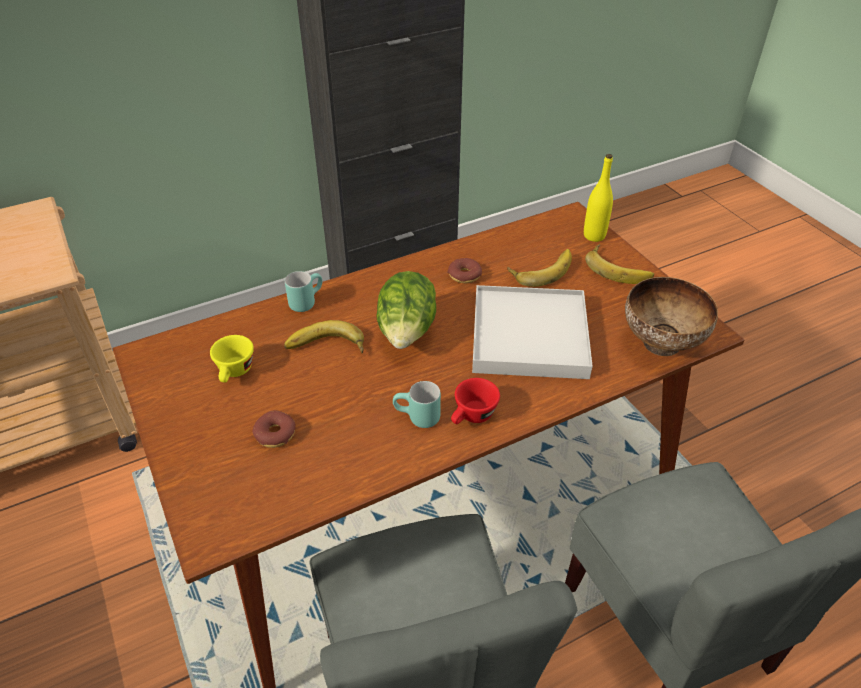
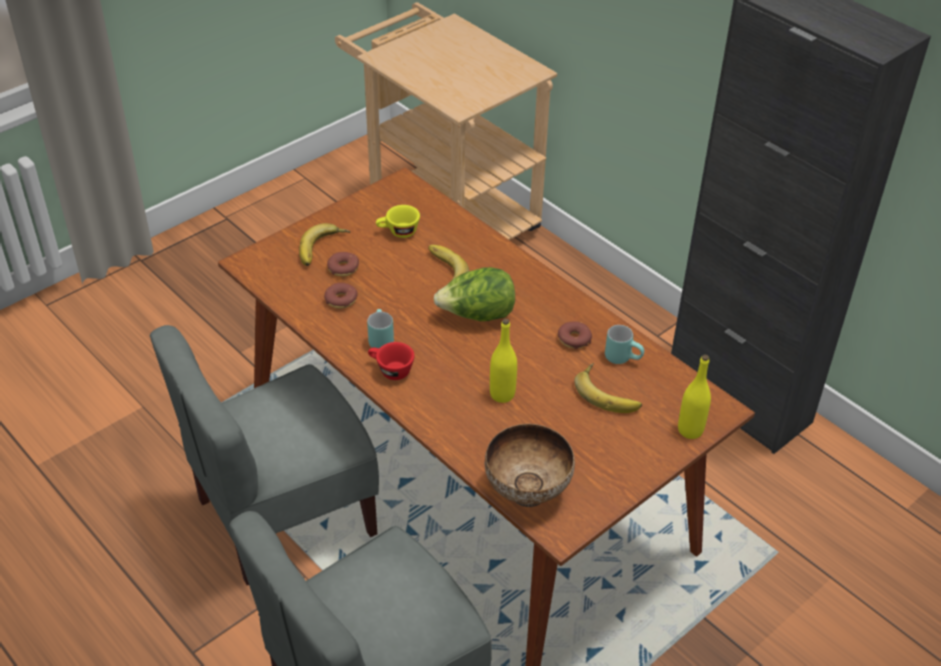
camera: 75 degrees right, 0 degrees up
turquoise mug [285,271,322,312] -> turquoise mug moved to [605,325,644,364]
white tray [472,285,593,379] -> yellow bottle [490,319,517,403]
banana [585,244,654,284] -> banana moved to [299,223,350,266]
none -> donut [324,283,358,309]

